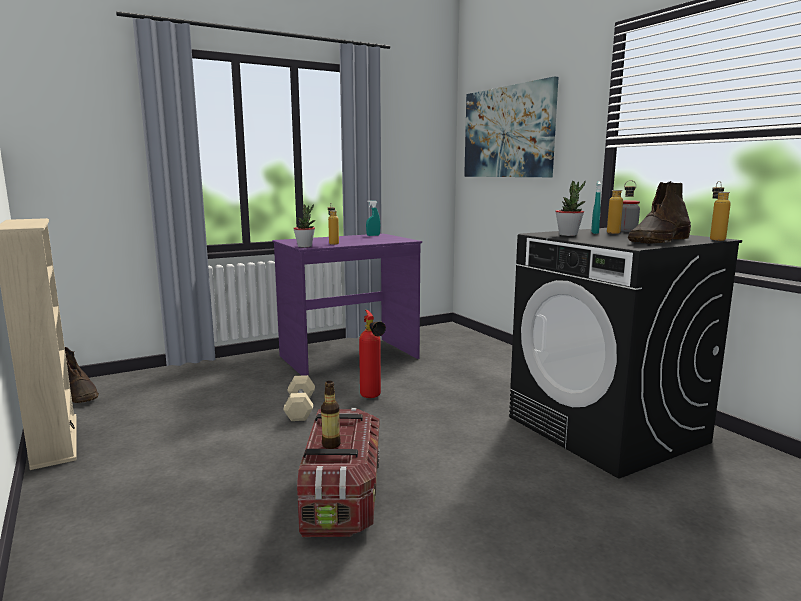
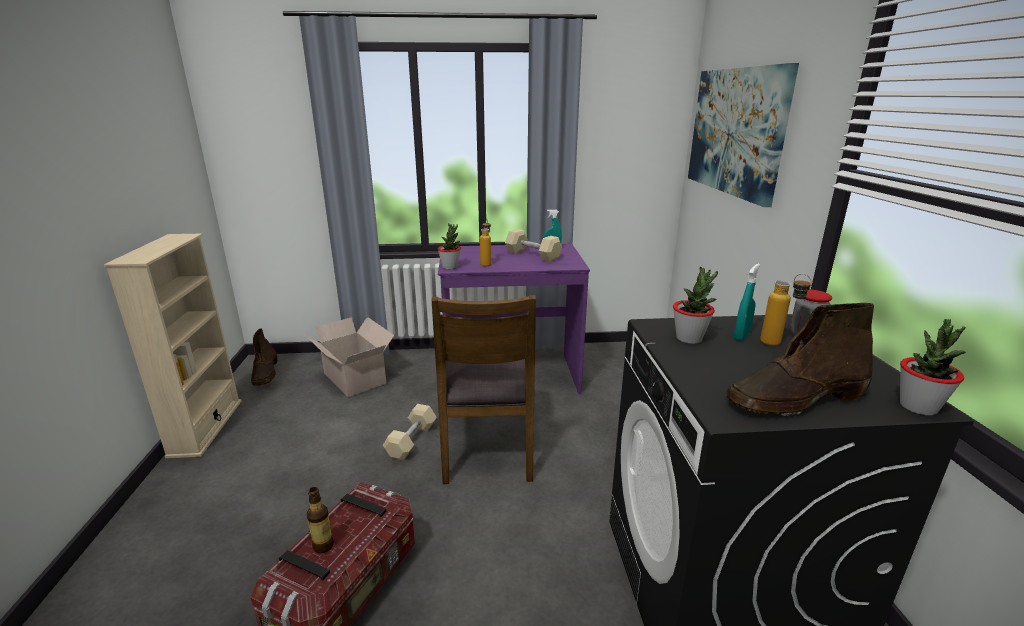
camera: 25 degrees right, 10 degrees up
fire extinguisher [359,310,386,398] -> brown chair [432,295,536,484]
bottle [710,181,731,241] -> potted plant [900,319,966,416]
none -> cardboard box [304,317,394,397]
none -> beige dumbbell [505,229,562,262]

